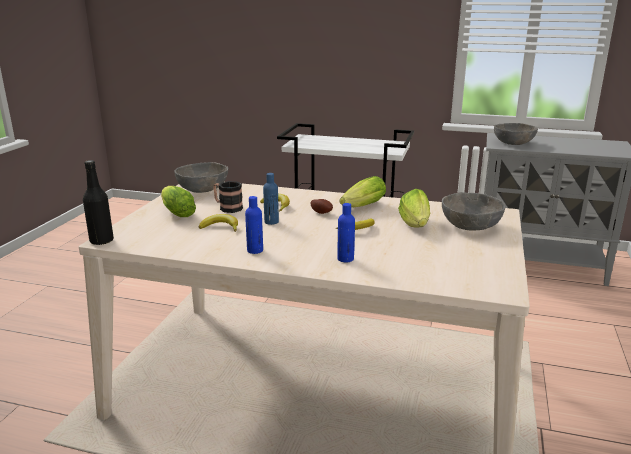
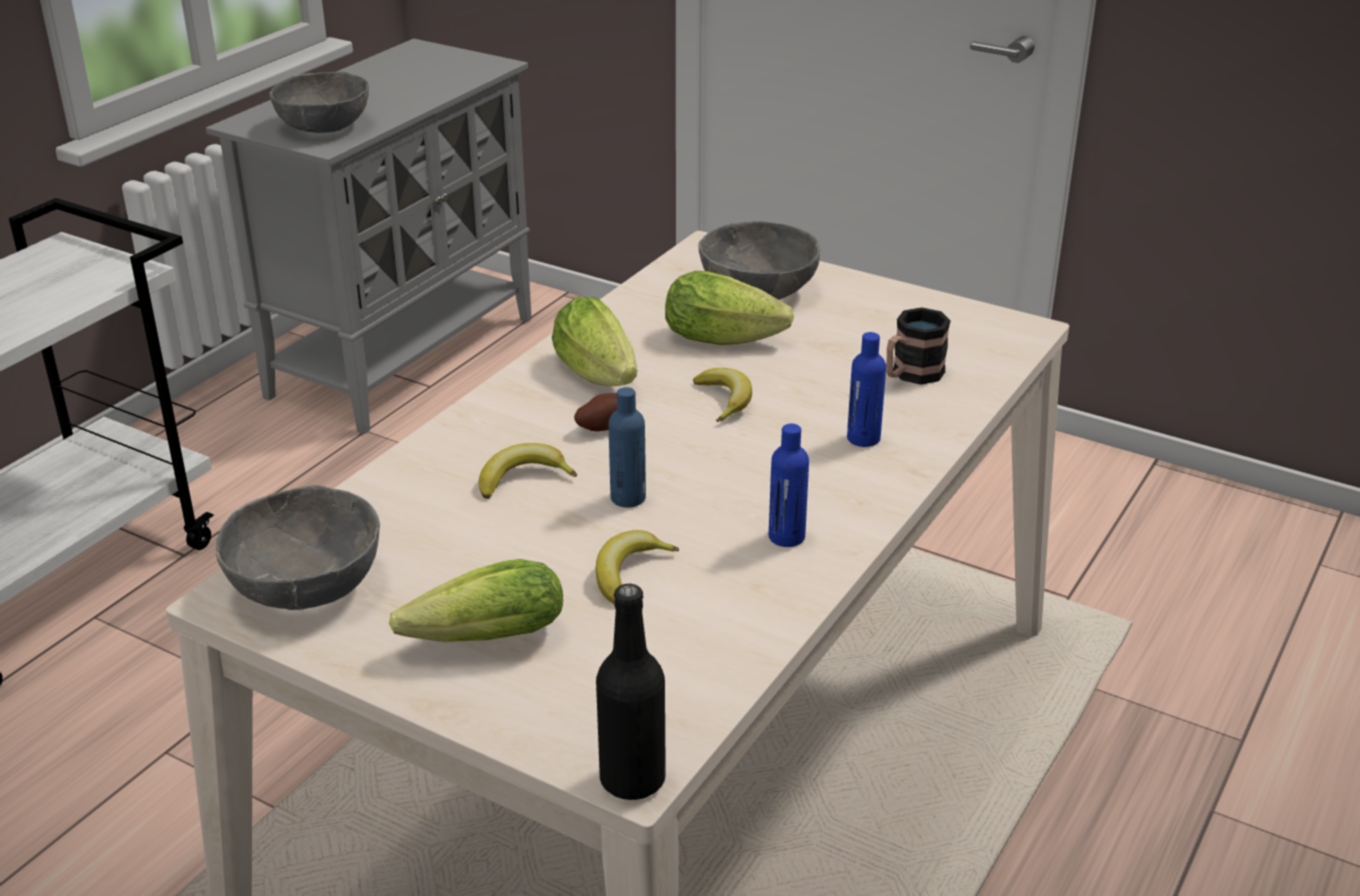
camera: 75 degrees left, 10 degrees up
mug [213,181,243,213] -> mug moved to [886,307,951,385]

